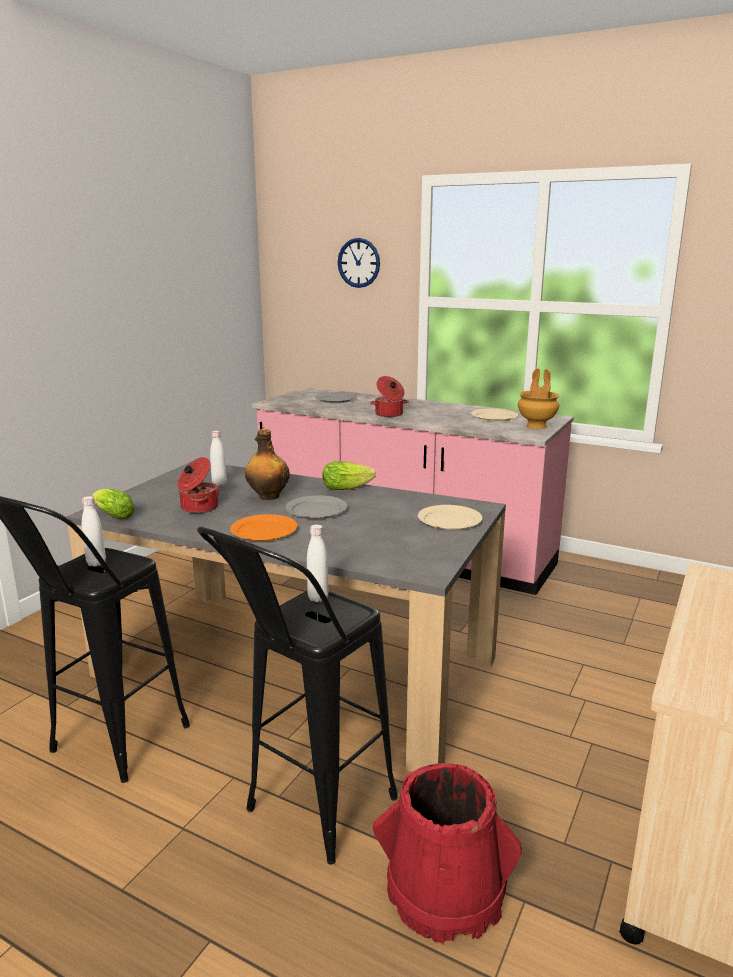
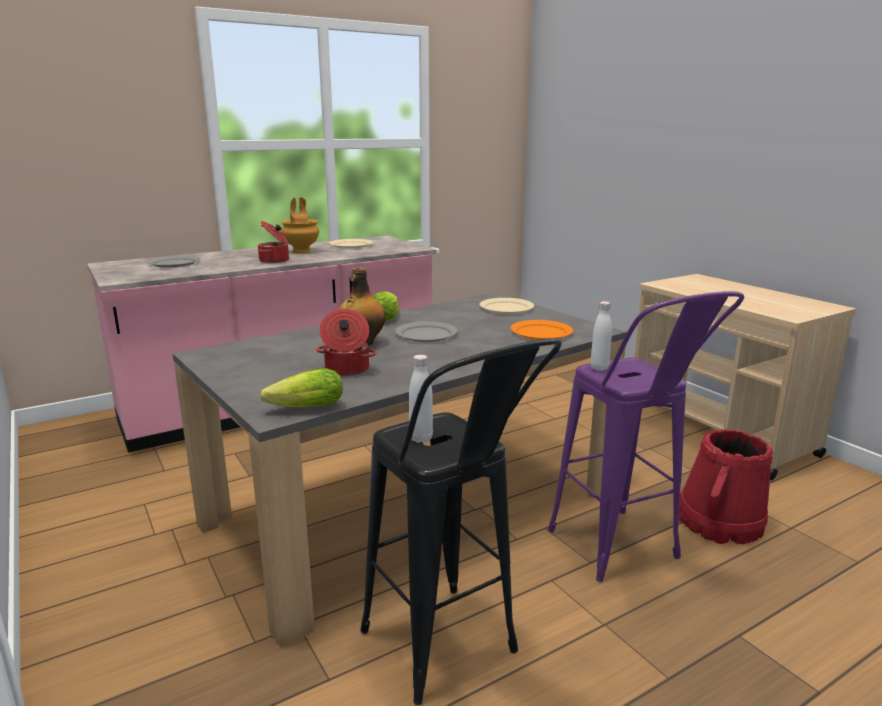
camera: 60 degrees left, 0 degrees up
black stool [197,527,398,865] -> purple stool [548,291,745,582]
white bottle [210,430,227,486] -> none
orange plate [230,514,298,541] -> orange plate moved to [511,320,573,340]
wall clock [338,238,380,288] -> none
brown vase [518,369,560,429] -> brown vase moved to [281,197,319,254]

